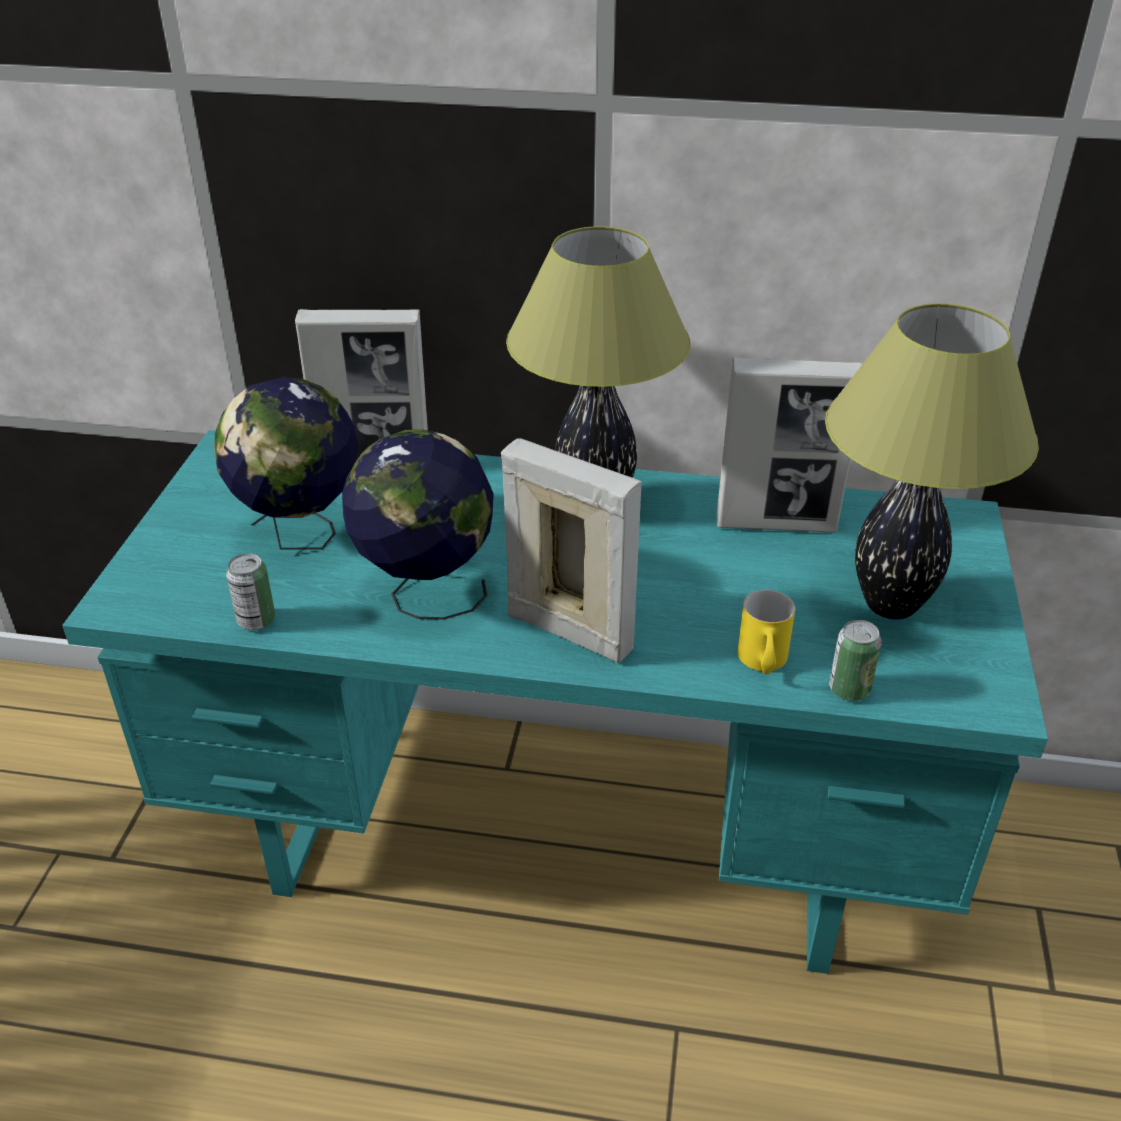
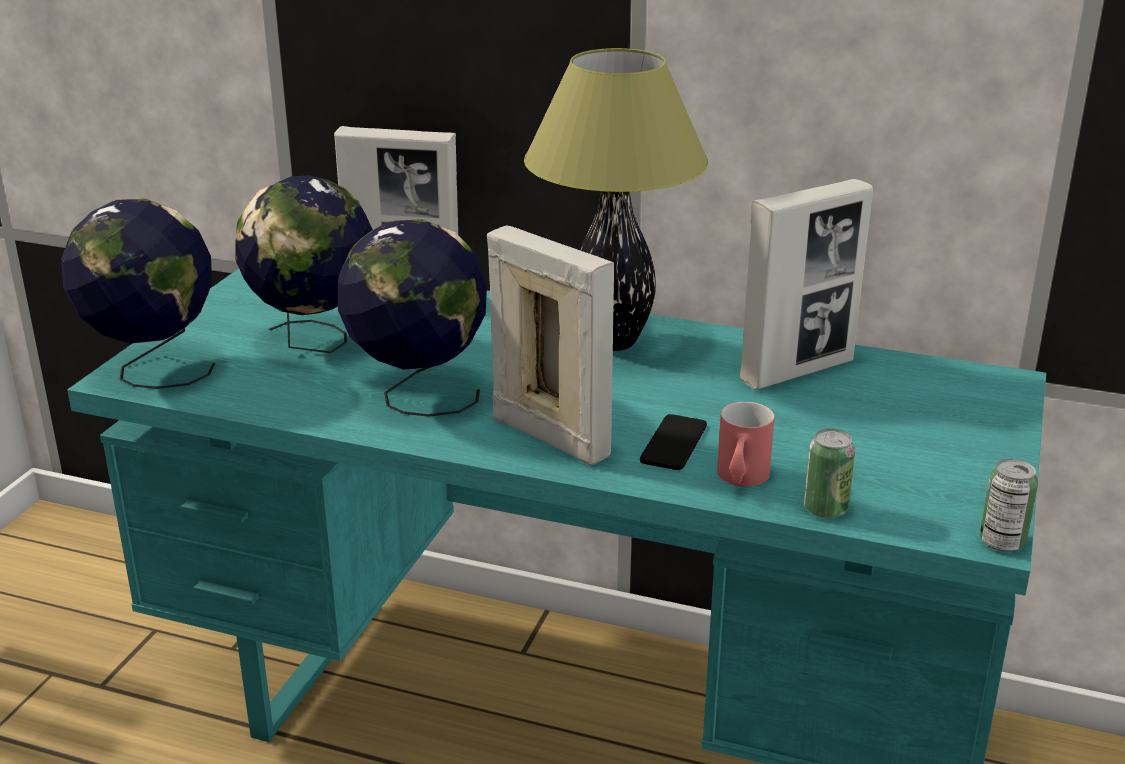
camera: 10 degrees right, 10 degrees down
can [226,553,276,630] -> can moved to [980,459,1038,552]
picture frame [717,357,863,533] -> picture frame turned 45 degrees counterclockwise [740,179,873,389]
yellow mug [738,590,795,674] -> red mug [717,402,775,487]
table lamp [825,303,1039,619] -> none
none -> globe [61,199,215,389]
none -> phone [640,414,707,470]

